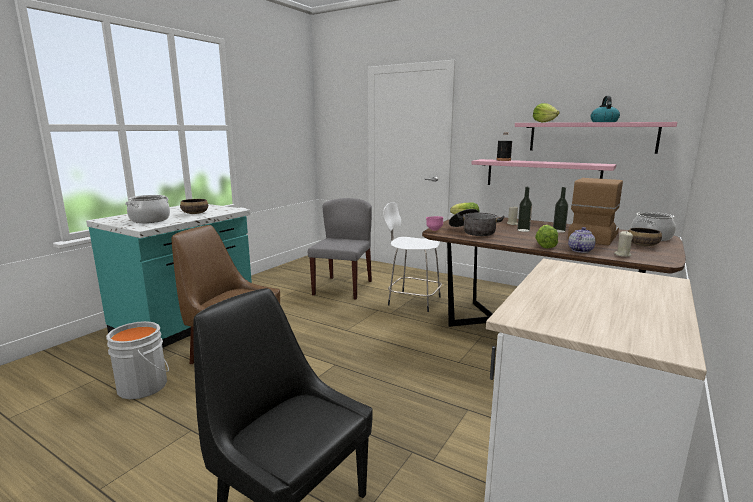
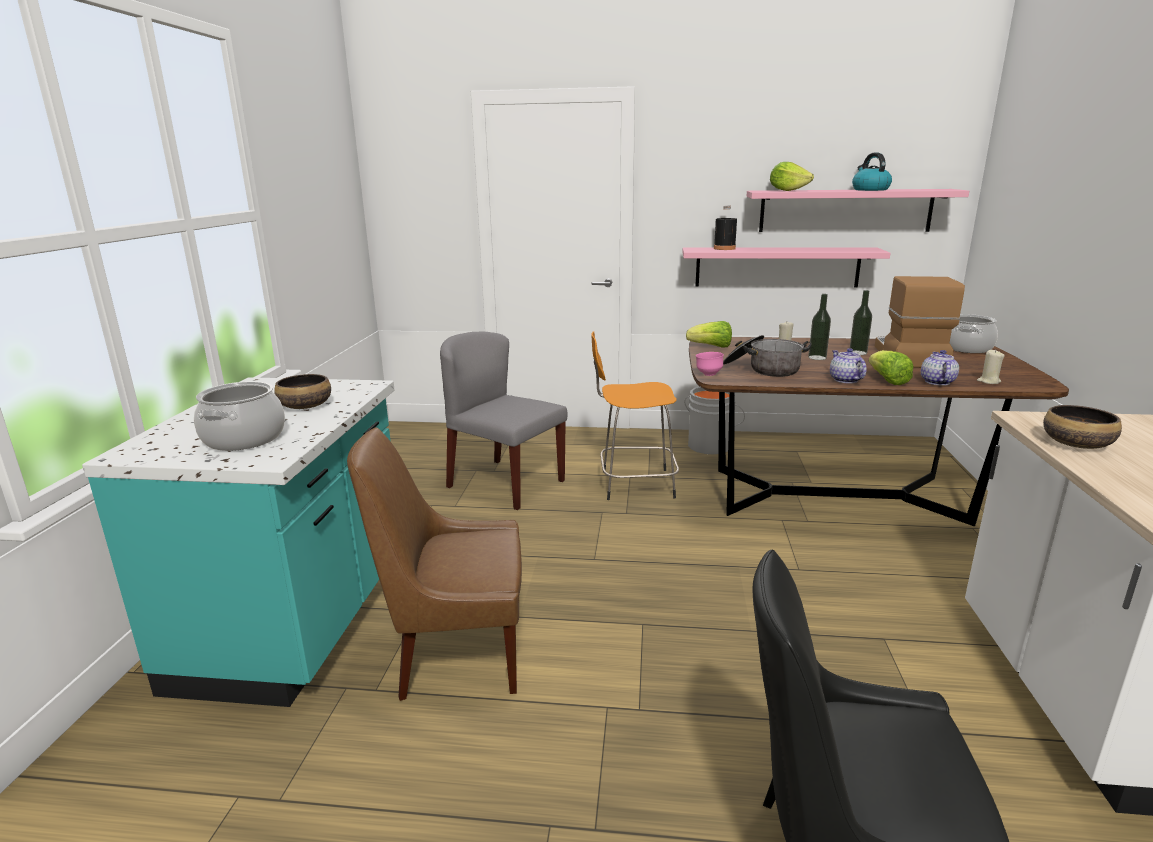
camera: 25 degrees left, 5 degrees up
grey bucket [106,321,169,399] -> grey bucket moved to [684,386,745,454]
grey chair [308,198,372,300] -> grey chair turned 45 degrees counterclockwise [440,332,567,510]
white stool [383,202,442,312] -> orange stool [591,331,679,500]
bowl [628,228,662,246] -> bowl moved to [1043,405,1122,449]
none -> teapot [830,348,867,383]

